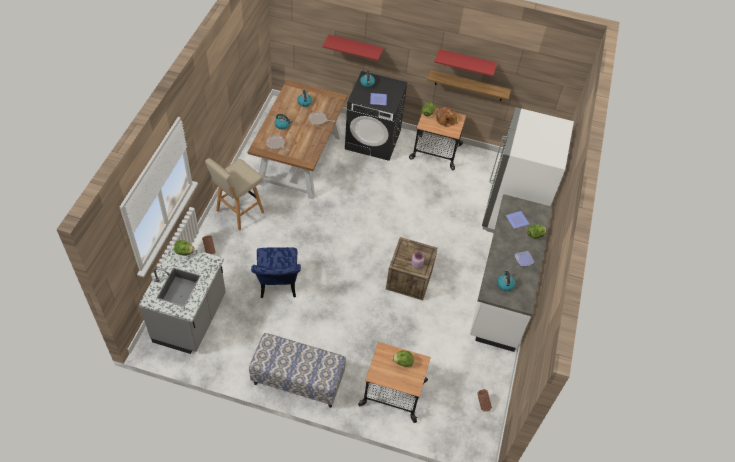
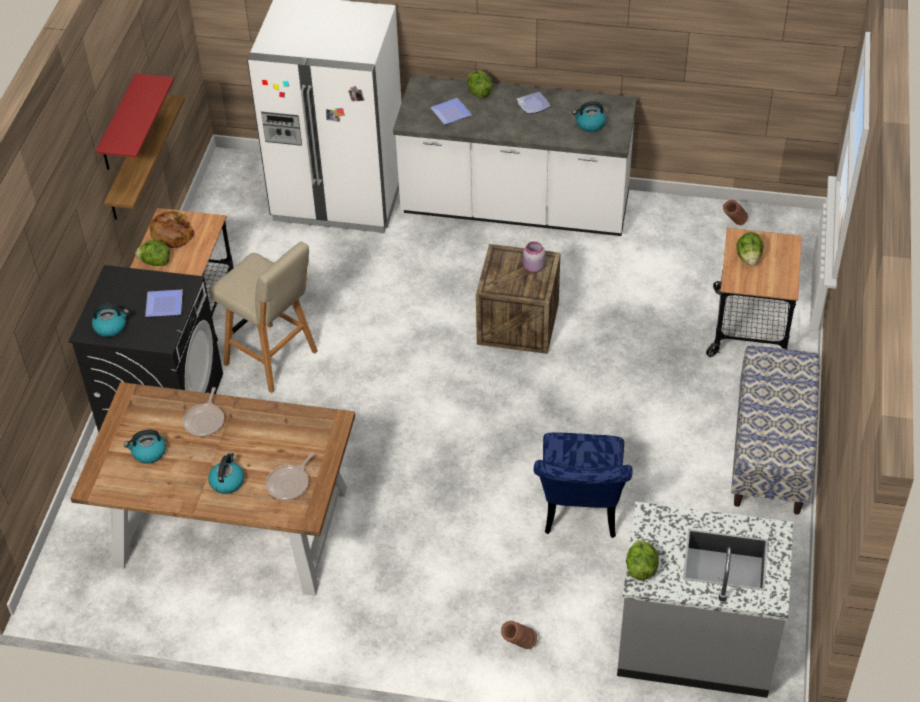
camera: 90 degrees left, 5 degrees down
beige stool [205,158,264,231] -> beige stool moved to [209,242,318,393]
blue chair [251,247,301,298] -> blue chair turned 105 degrees clockwise [534,432,633,538]
red shelf [322,34,383,61] -> none

